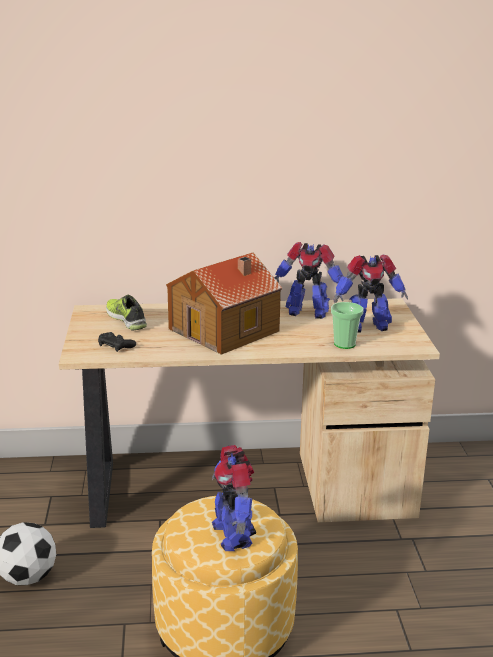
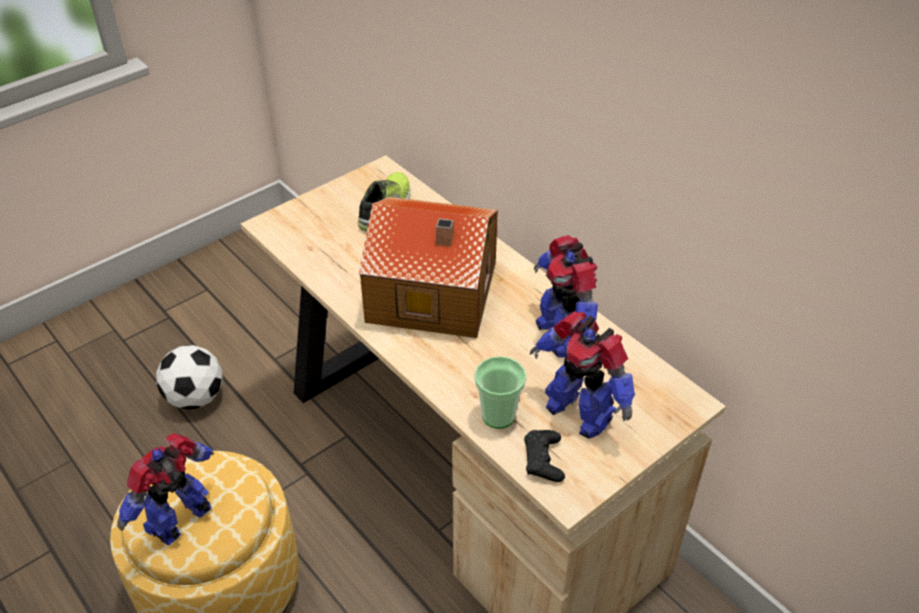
camera: 55 degrees right, 20 degrees up
black game controller [98,332,136,352] -> black game controller moved to [524,430,565,482]

